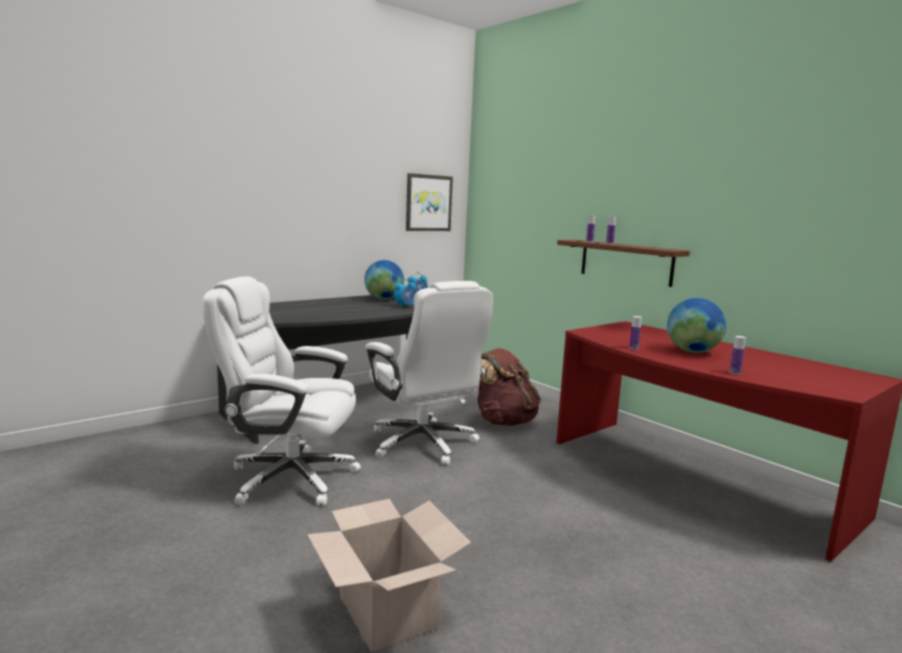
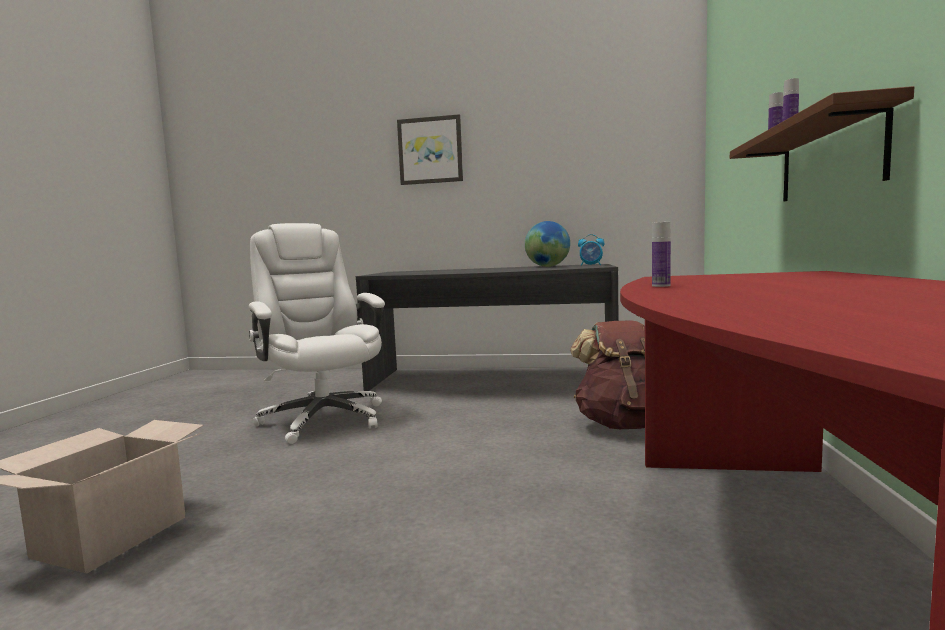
camera: 50 degrees right, 5 degrees down
white office chair [365,281,493,465] -> none
alarm clock [394,279,416,308] -> none
picture [406,173,453,231] -> picture moved to [397,114,463,185]
globe [667,298,726,353] -> none
bottle [730,336,746,374] -> none

